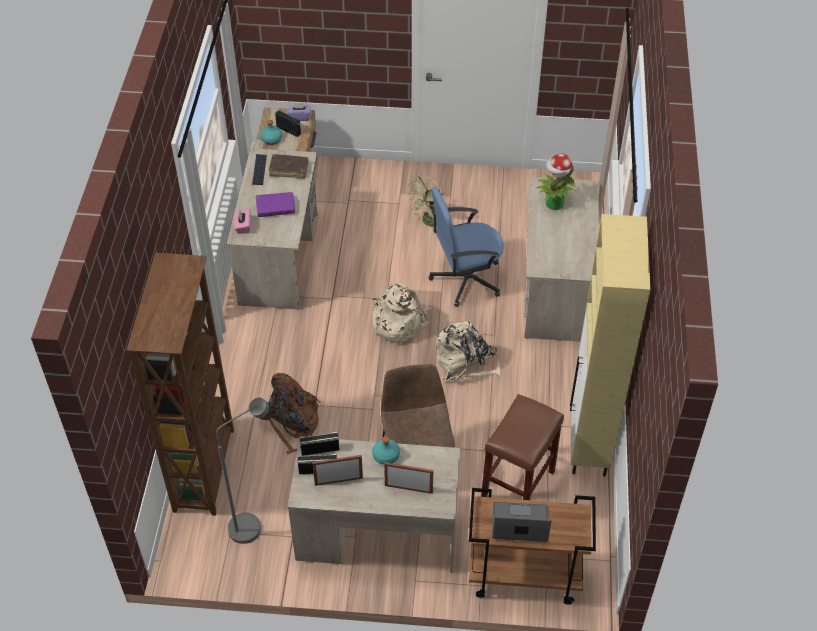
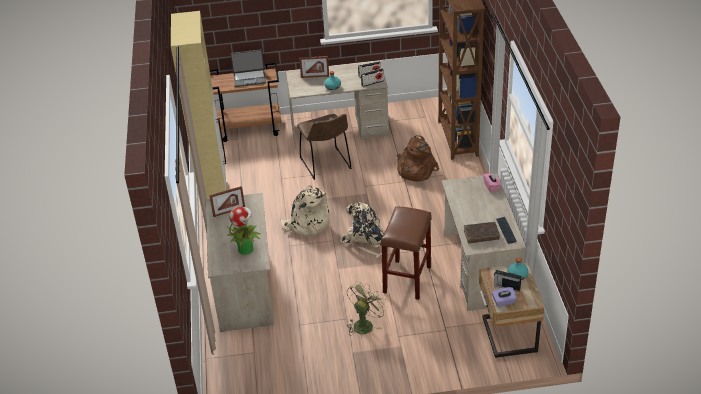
camera: 170 degrees right, 10 degrees down
grey floor lamp [216,398,269,544] -> none
purple book [256,192,295,217] -> none
picture frame [312,455,363,486] -> picture frame moved to [209,186,245,217]
blue office chair [429,187,504,307] -> none
brown stool [481,394,564,500] -> brown stool moved to [381,206,432,300]

